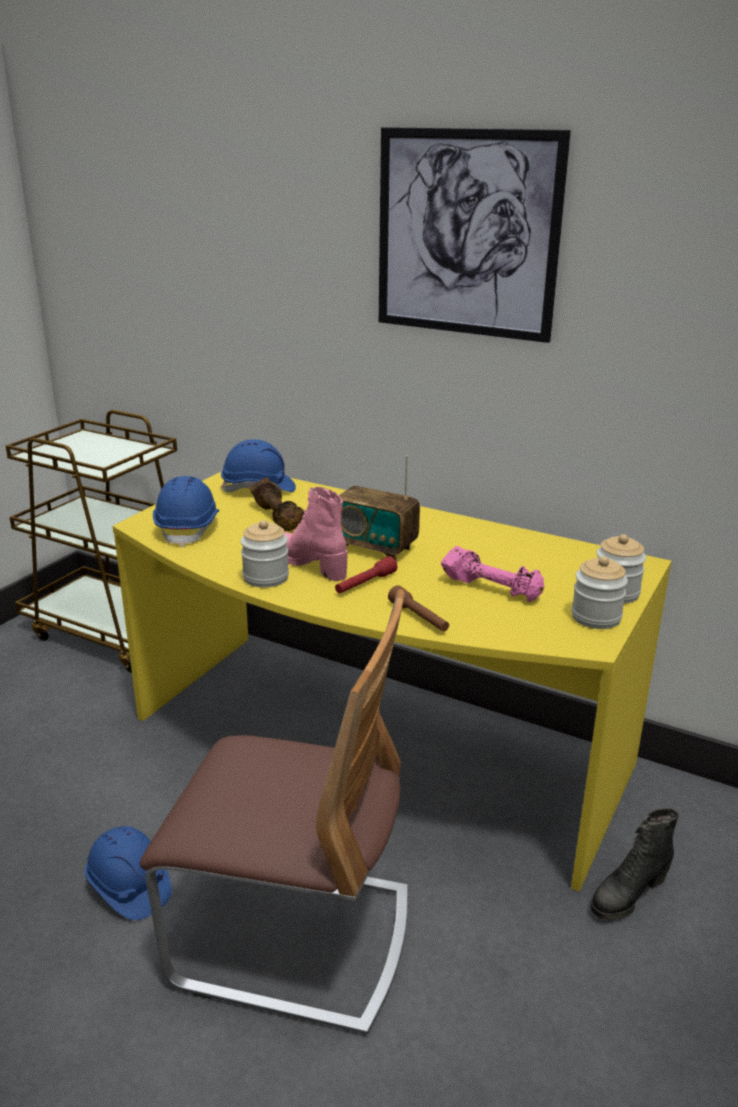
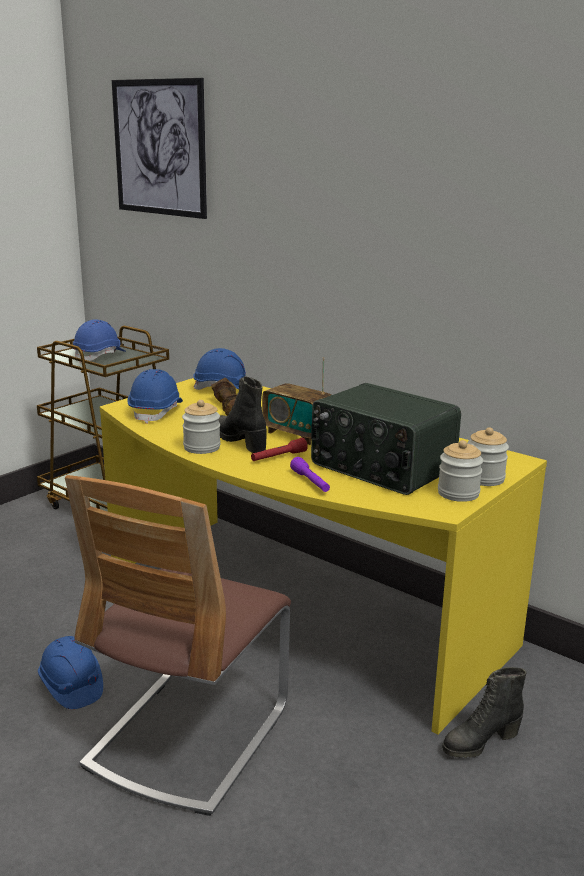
camera: 10 degrees right, 5 degrees down
chair [140,589,408,1034] -> chair turned 90 degrees clockwise [65,475,291,816]
pink boot [284,487,348,581] -> black boot [218,376,267,453]
picture [379,127,571,343] -> picture moved to [112,78,207,219]
brown flashlight [388,585,449,632] -> purple flashlight [290,457,330,492]
pink dumbbell [441,546,544,602] -> radio [311,383,461,495]
none -> blue hard hat [73,319,126,363]

